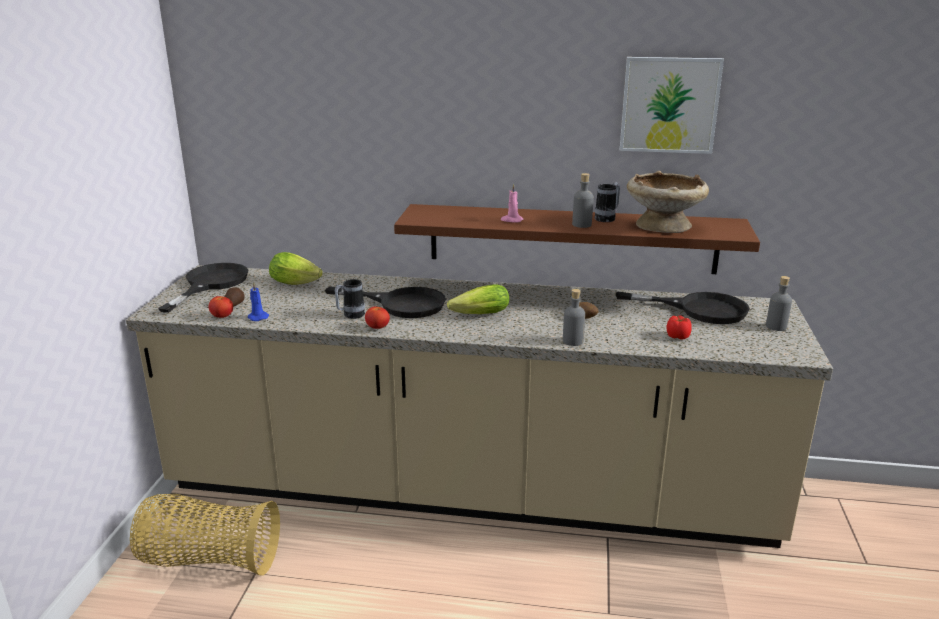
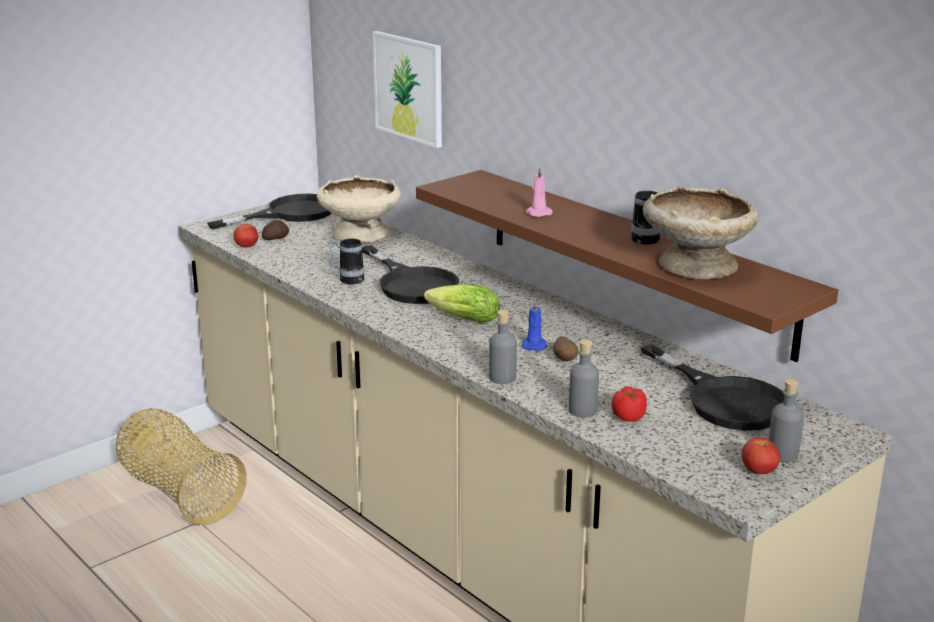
camera: 40 degrees right, 0 degrees up
blue candle [248,282,269,321] -> blue candle moved to [522,299,547,351]
lettuce [269,252,323,285] -> beige bowl [317,175,401,242]
tomato [365,306,390,329] -> tomato moved to [742,437,780,474]
grey bottle [572,173,594,228] -> grey bottle moved to [569,339,599,418]
picture [620,57,724,154] -> picture moved to [372,31,442,148]

